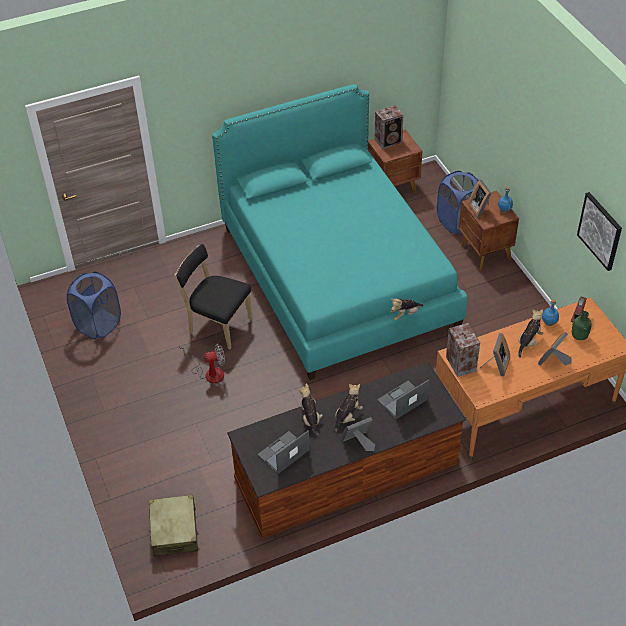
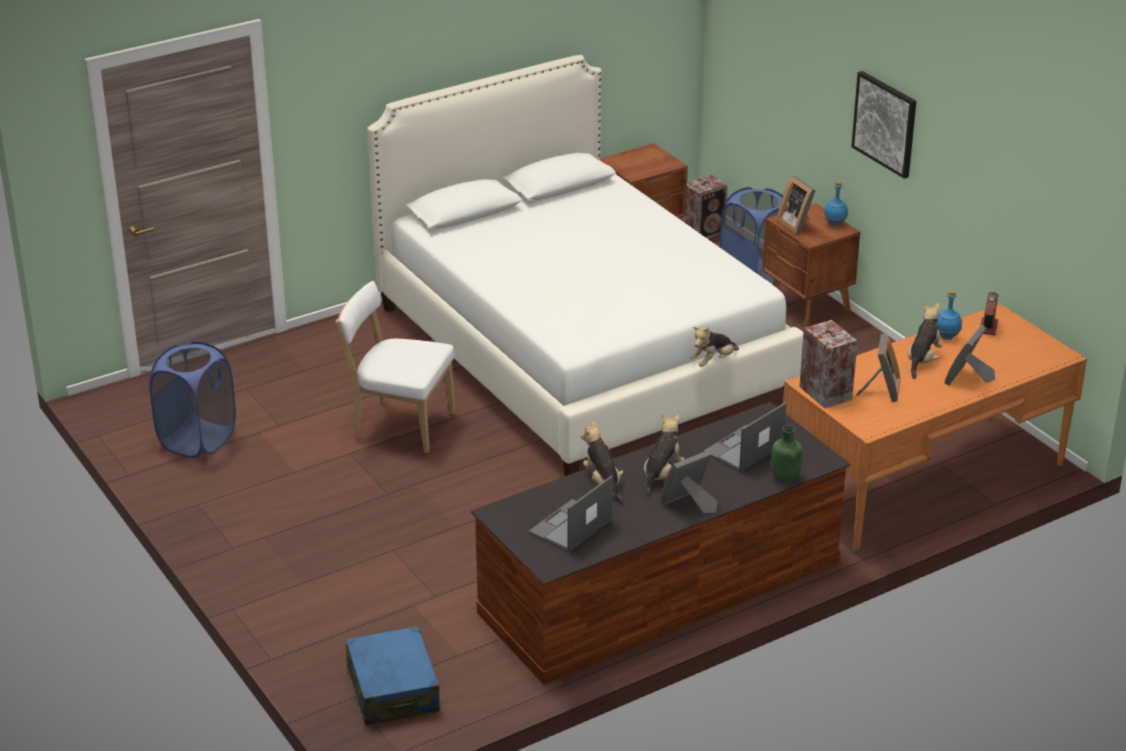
camera: 10 degrees left, 15 degrees down
beige suitcase [149,495,199,557] -> blue suitcase [345,626,440,725]
black chair [174,244,253,349] -> white chair [336,281,455,453]
fan [179,344,225,383] -> none
turquoise bed [212,84,467,380] -> white bed [367,55,803,476]
speaker [374,105,404,149] -> speaker moved to [682,175,728,239]
green bottle [572,311,592,340] -> green bottle moved to [771,426,803,481]
picture [577,192,622,271] -> picture moved to [851,71,916,179]

